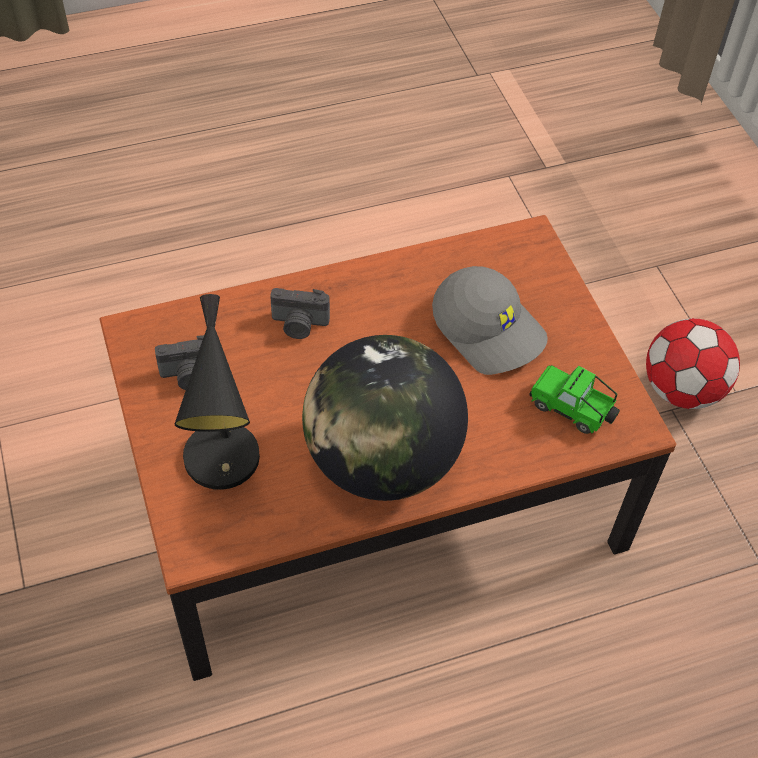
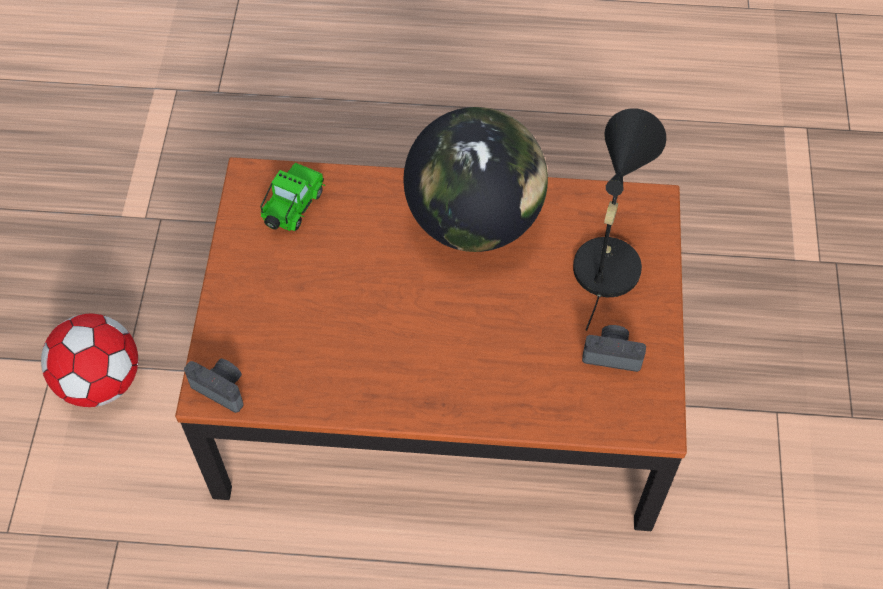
camera: 155 degrees left, 5 degrees up
camera [270,288,330,339] -> camera moved to [184,359,244,413]
grey cap [432,266,548,375] -> none
toy car [529,365,620,434] -> toy car turned 120 degrees counterclockwise [260,163,325,231]

